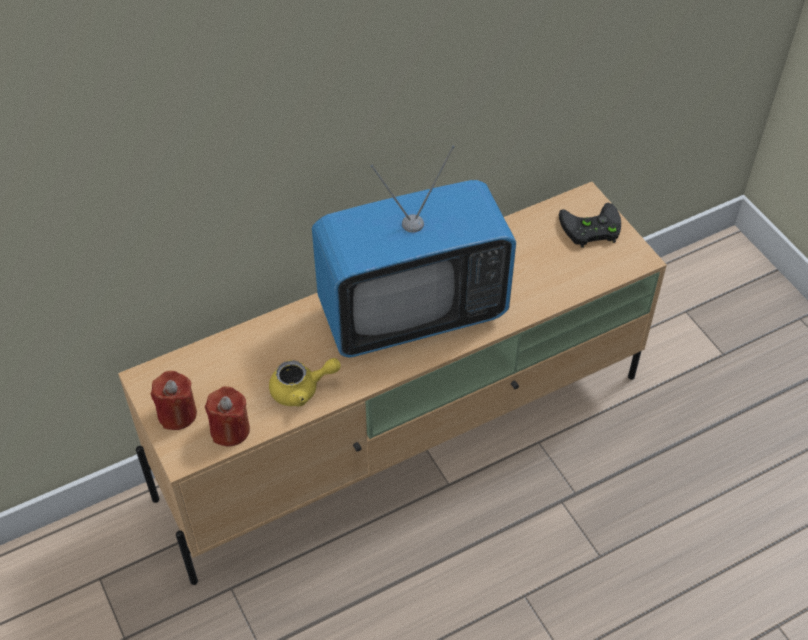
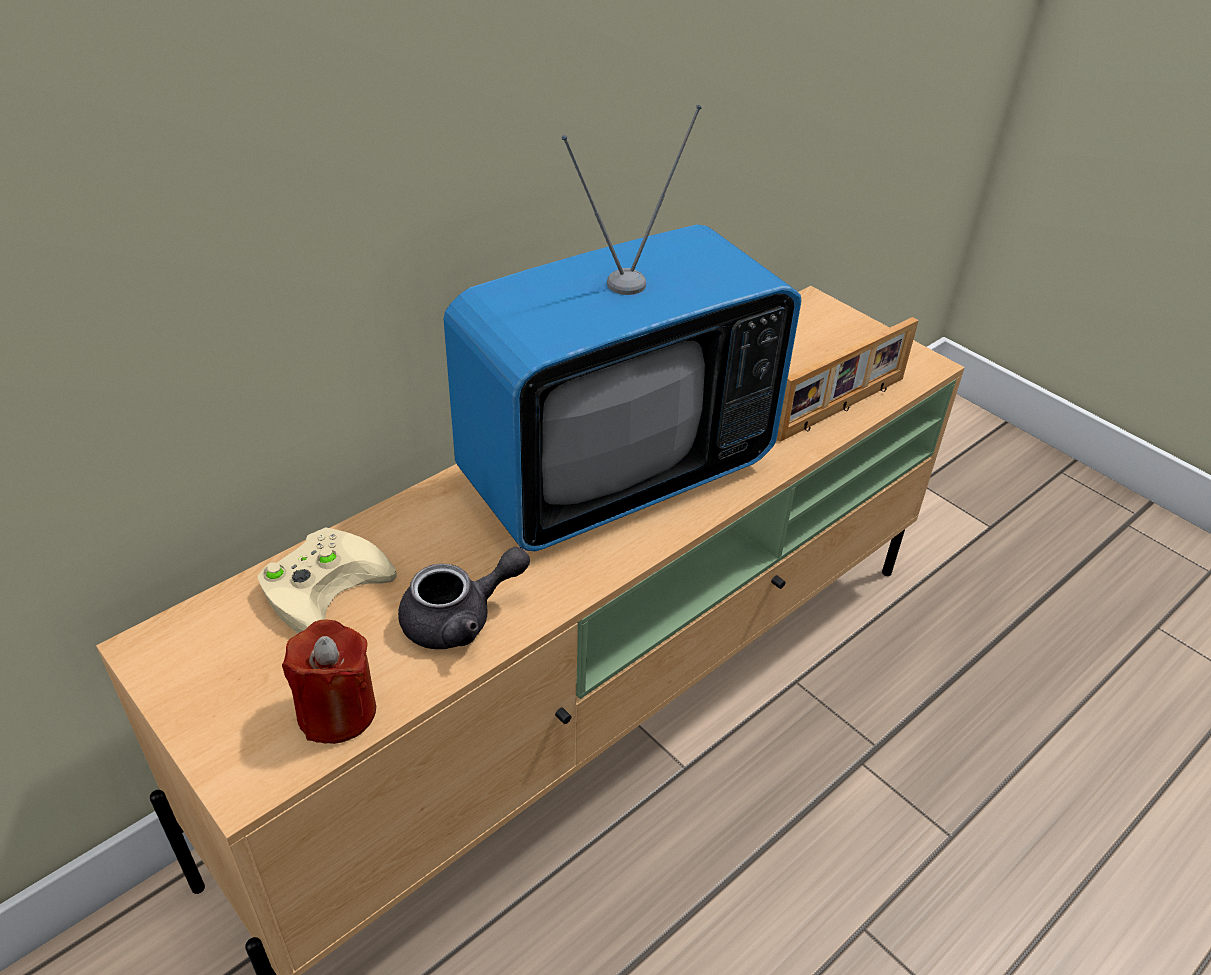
camera: 15 degrees left, 10 degrees down
red candle [151,371,197,430] -> none
yellow teapot [269,358,341,406] -> grey teapot [398,547,530,649]
black game controller [559,202,621,248] -> none
none -> beige game controller [257,527,397,634]
none -> picture frame [777,317,918,442]

